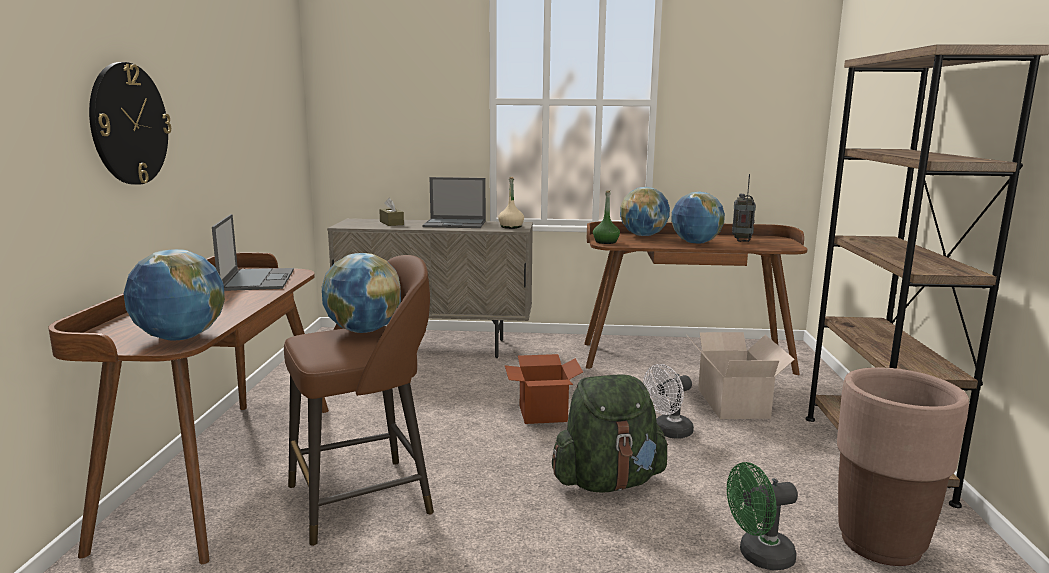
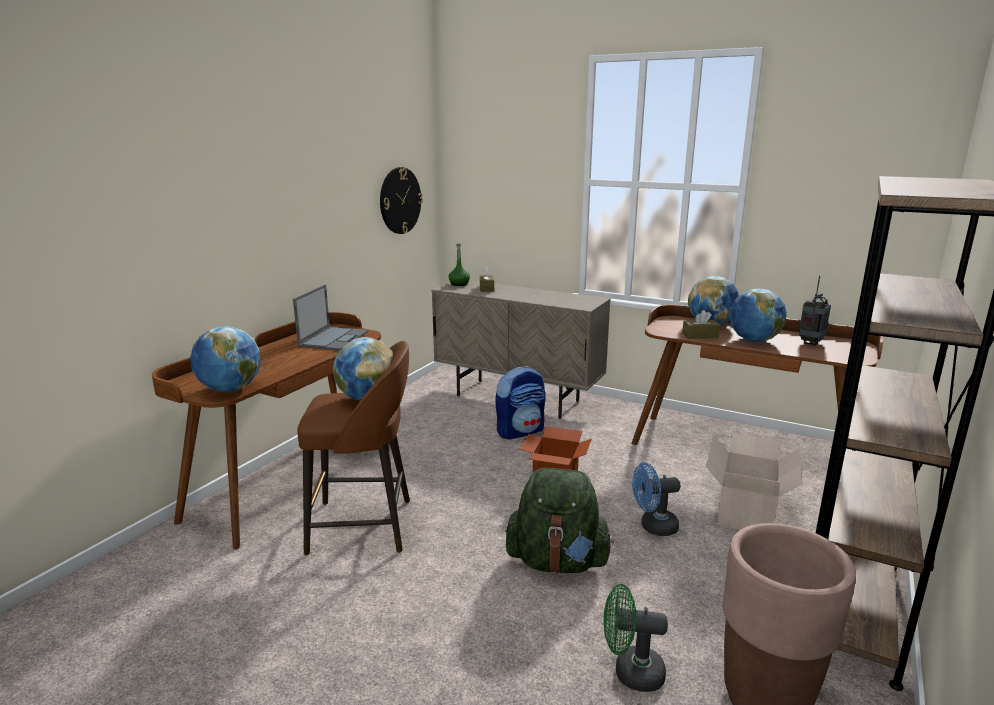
camera: 25 degrees right, 5 degrees up
wall clock [89,62,171,185] -> wall clock moved to [380,167,423,234]
laptop [422,177,486,228] -> none
beige bottle [498,177,524,229] -> none
green bottle [593,190,620,244] -> green bottle moved to [448,243,470,286]
white fan [643,364,694,439] -> blue fan [632,463,680,536]
none -> backpack [496,366,545,439]
none -> brown tissue box [682,310,720,339]

